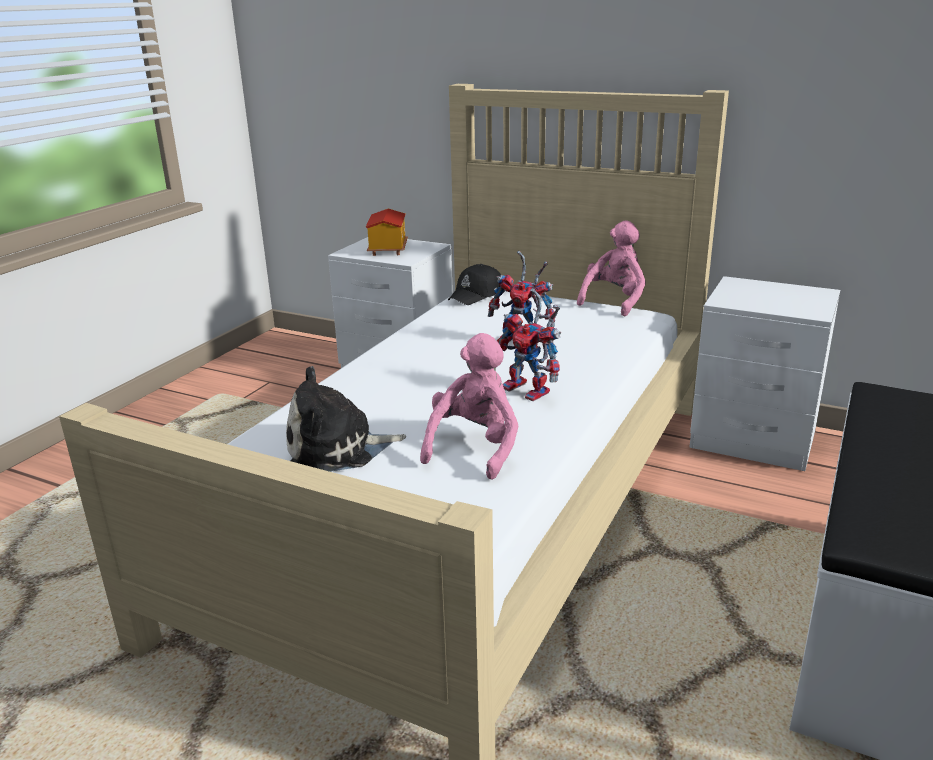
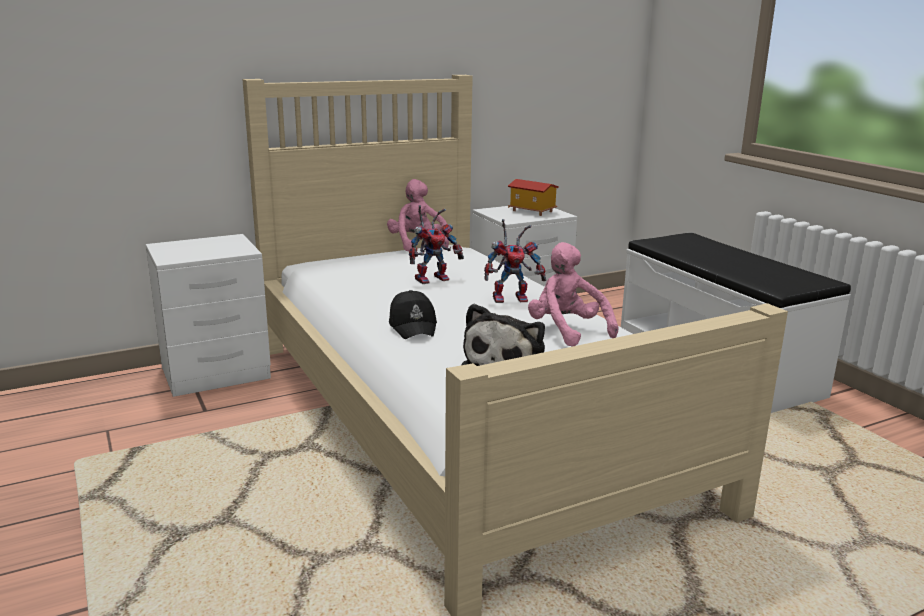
camera: 55 degrees left, 5 degrees down
toy house [366,208,408,256] -> toy house moved to [508,179,559,216]
black cap [448,264,501,305] -> black cap moved to [389,290,437,339]

